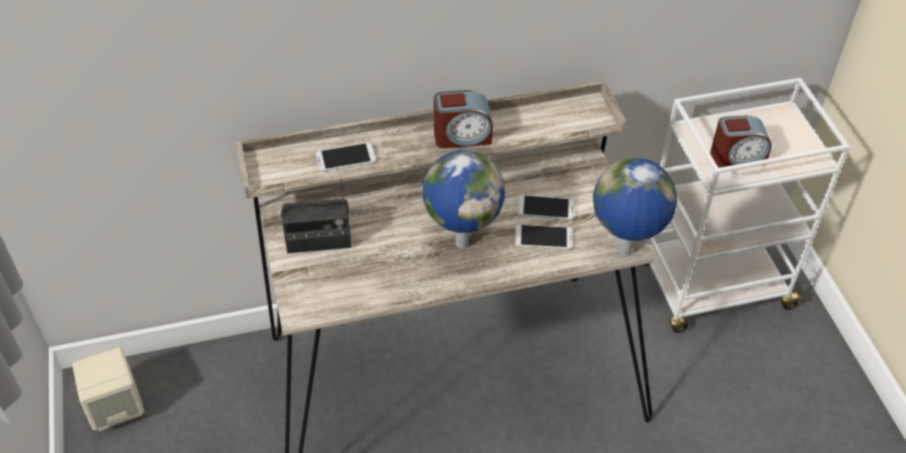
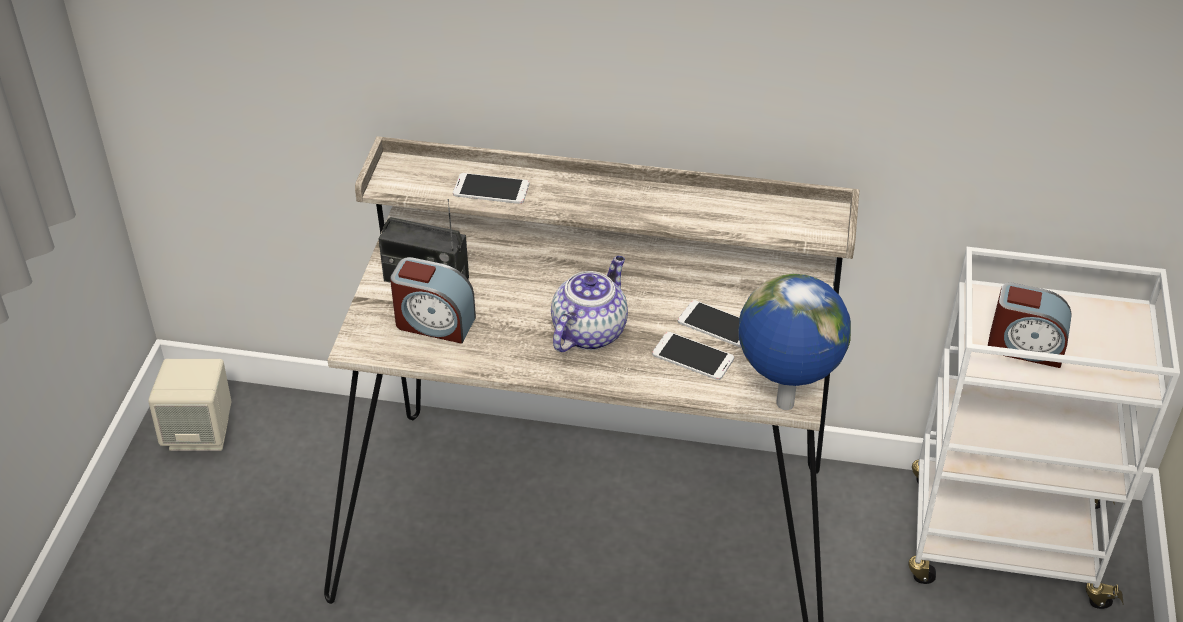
camera: 25 degrees right, 5 degrees down
globe [423,150,505,248] -> teapot [551,256,628,352]
alarm clock [434,90,493,148] -> alarm clock moved to [390,257,476,344]

